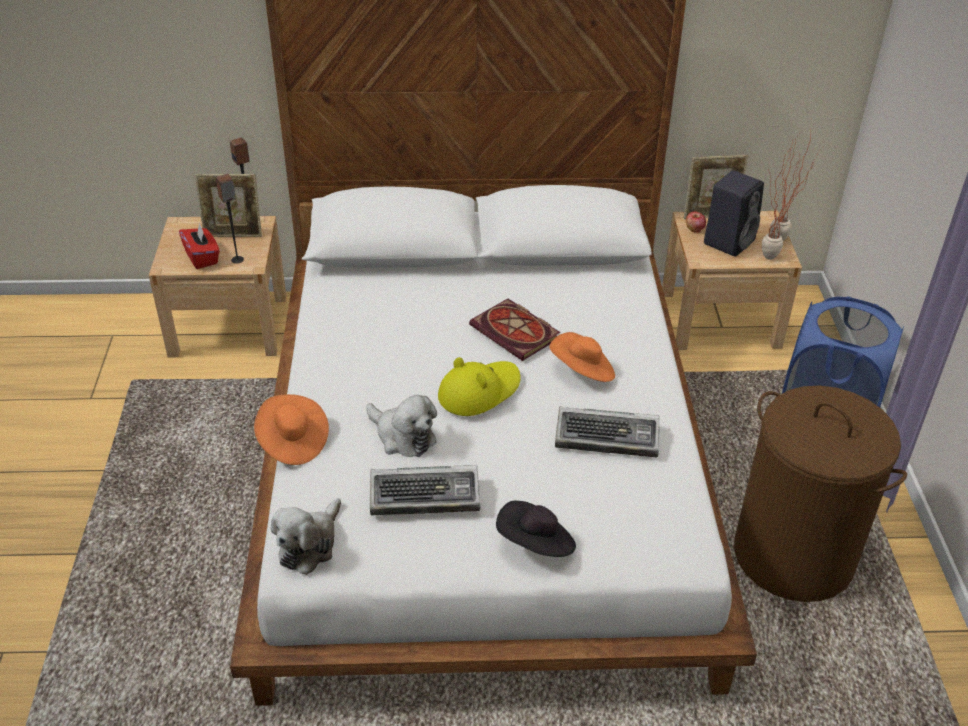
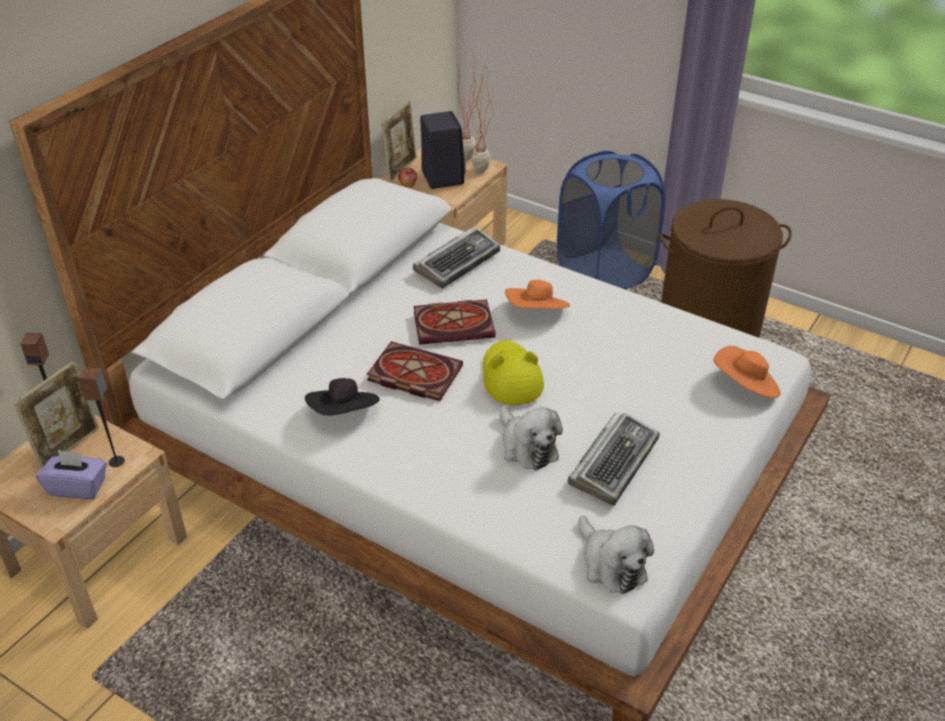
camera: 55 degrees left, 0 degrees up
red tissue box [179,222,220,269] -> purple tissue box [36,450,107,499]
orange hat [254,394,329,465] -> orange hat moved to [714,346,781,398]
plush toy [366,395,437,457] -> plush toy turned 75 degrees clockwise [500,405,563,471]
black hat [496,501,576,557] -> black hat moved to [305,378,380,416]
keyboard [555,406,660,457] -> keyboard moved to [413,228,500,289]
none -> book [367,341,463,401]

